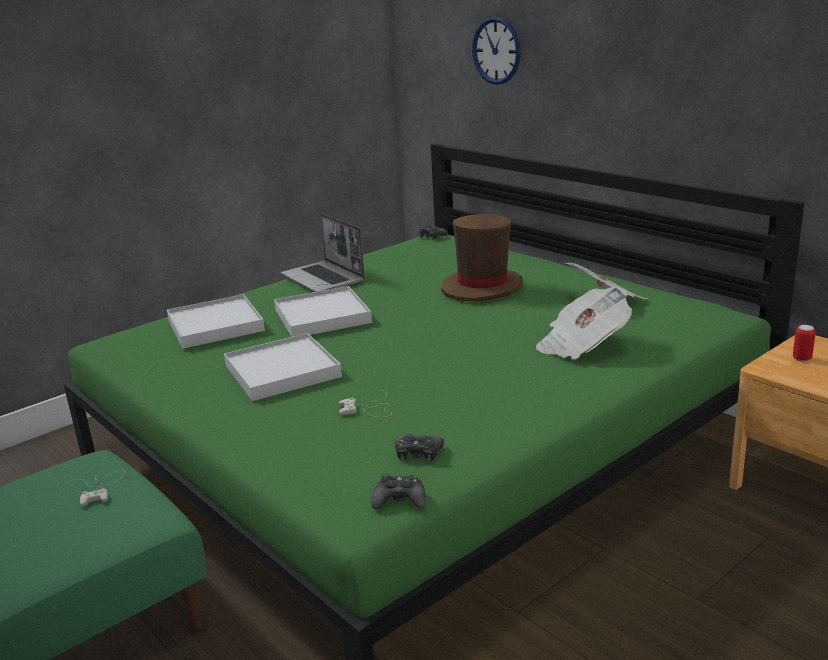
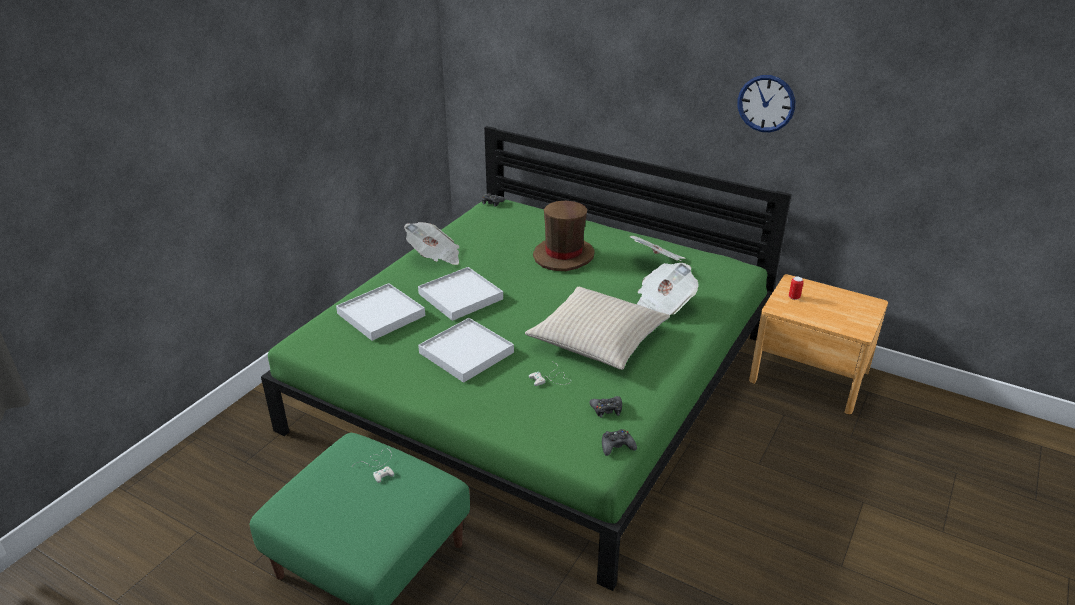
camera: 20 degrees left, 10 degrees up
laptop [281,213,365,292] -> newspaper [404,222,459,265]
wall clock [472,16,521,85] -> wall clock moved to [737,75,795,132]
none -> beige pillow [525,287,670,370]

